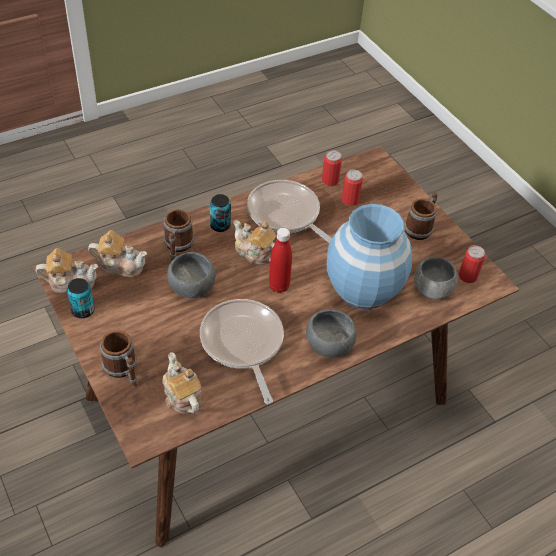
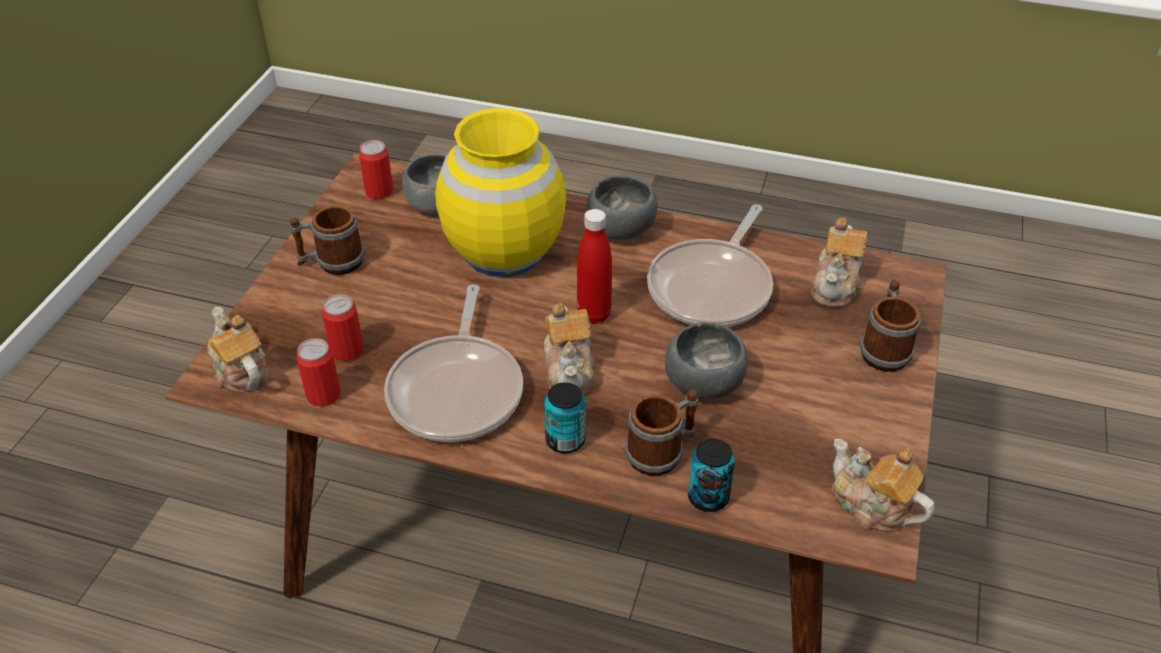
camera: 130 degrees left, 5 degrees down
can [67,278,95,318] -> can moved to [688,438,735,512]
teapot [88,230,147,277] -> teapot moved to [208,307,269,393]
blue vase [327,204,412,309] -> yellow vase [435,108,566,277]

